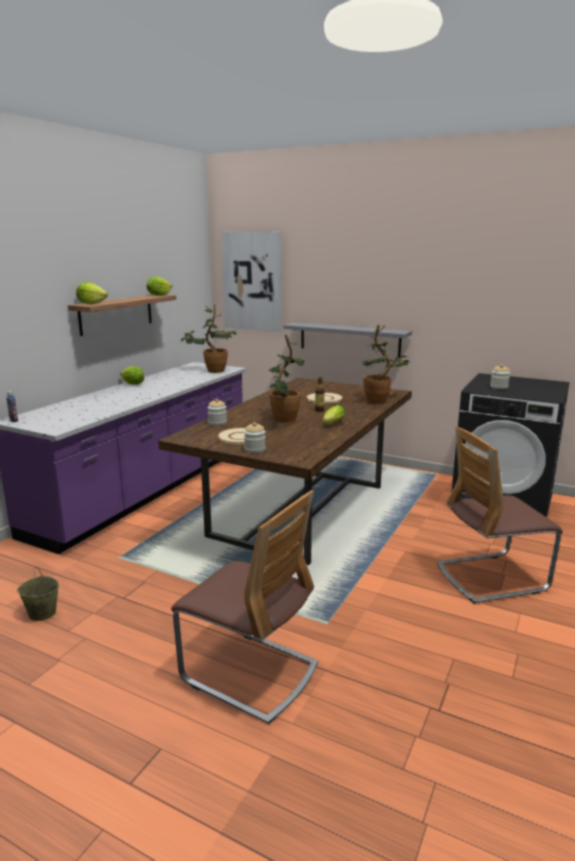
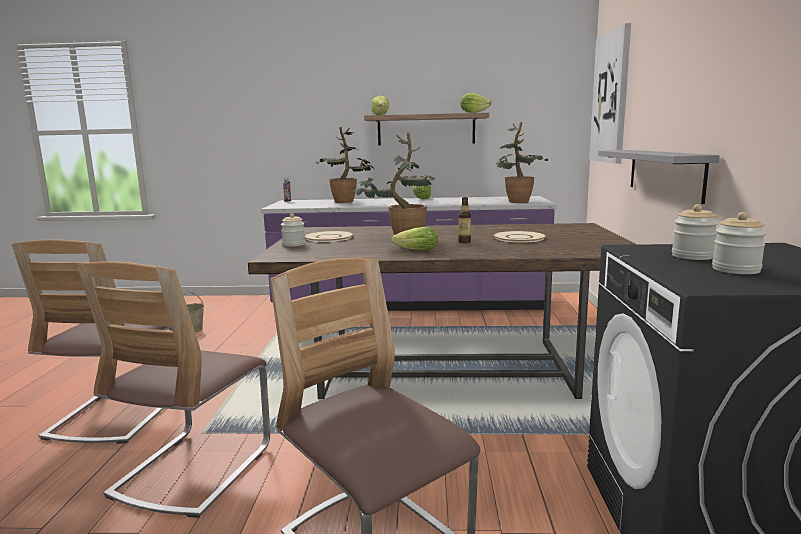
camera: 65 degrees right, 5 degrees down
jar [207,399,227,426] -> jar moved to [712,212,767,274]
potted plant [363,325,409,404] -> potted plant moved to [316,127,374,203]
none -> chair [77,261,270,518]

